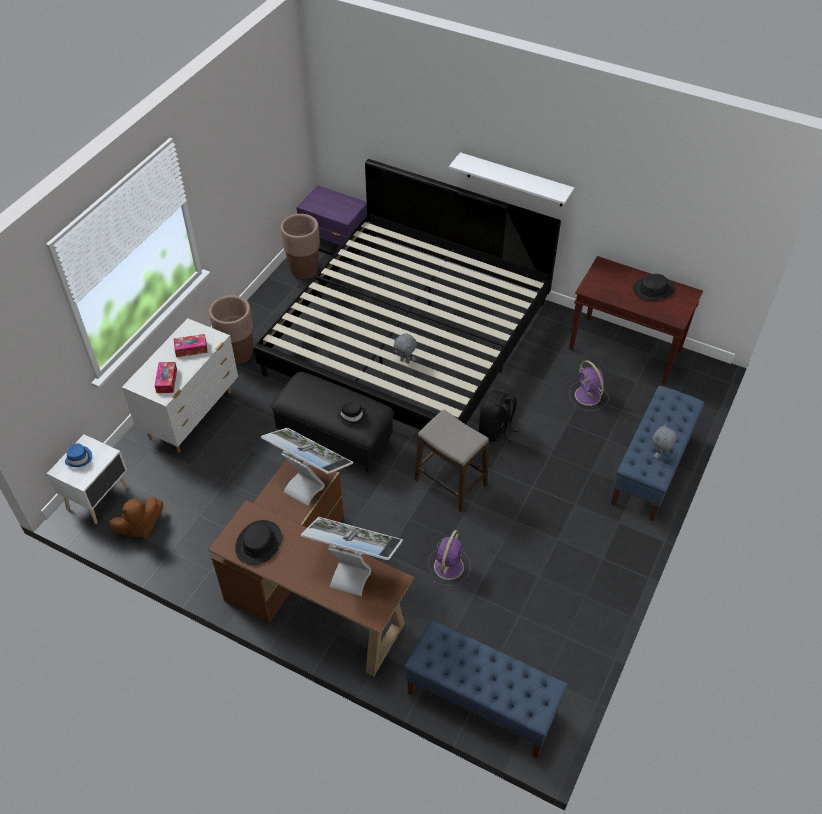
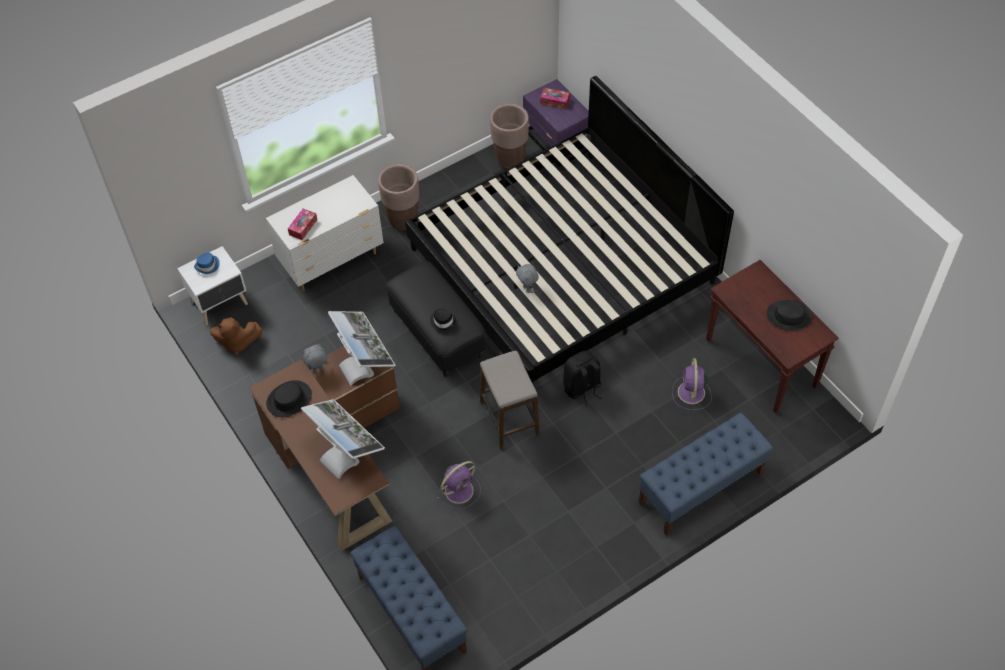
camera: 30 degrees right, 5 degrees up
tissue box [174,334,208,357] -> tissue box moved to [540,88,570,109]
white shelf [449,152,575,207] -> none
grey plush toy [653,424,678,459] -> grey plush toy moved to [302,344,329,373]

